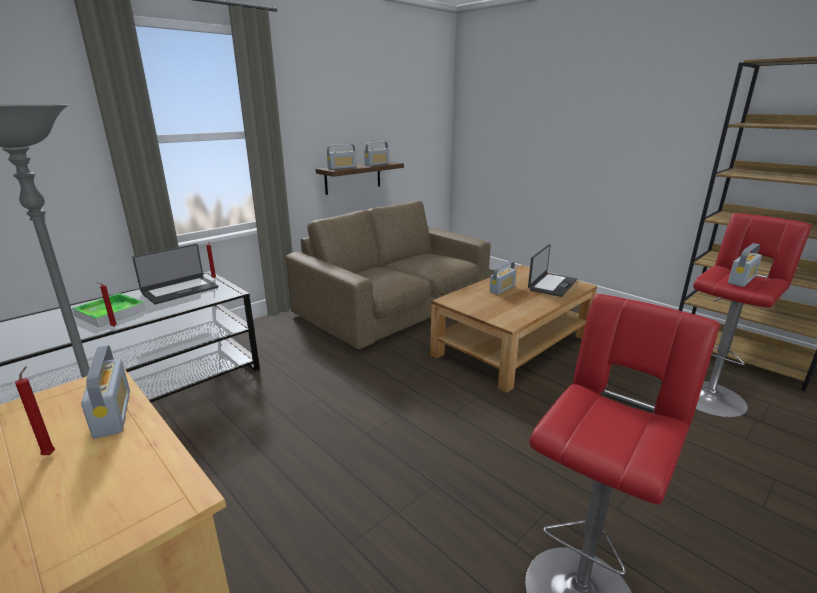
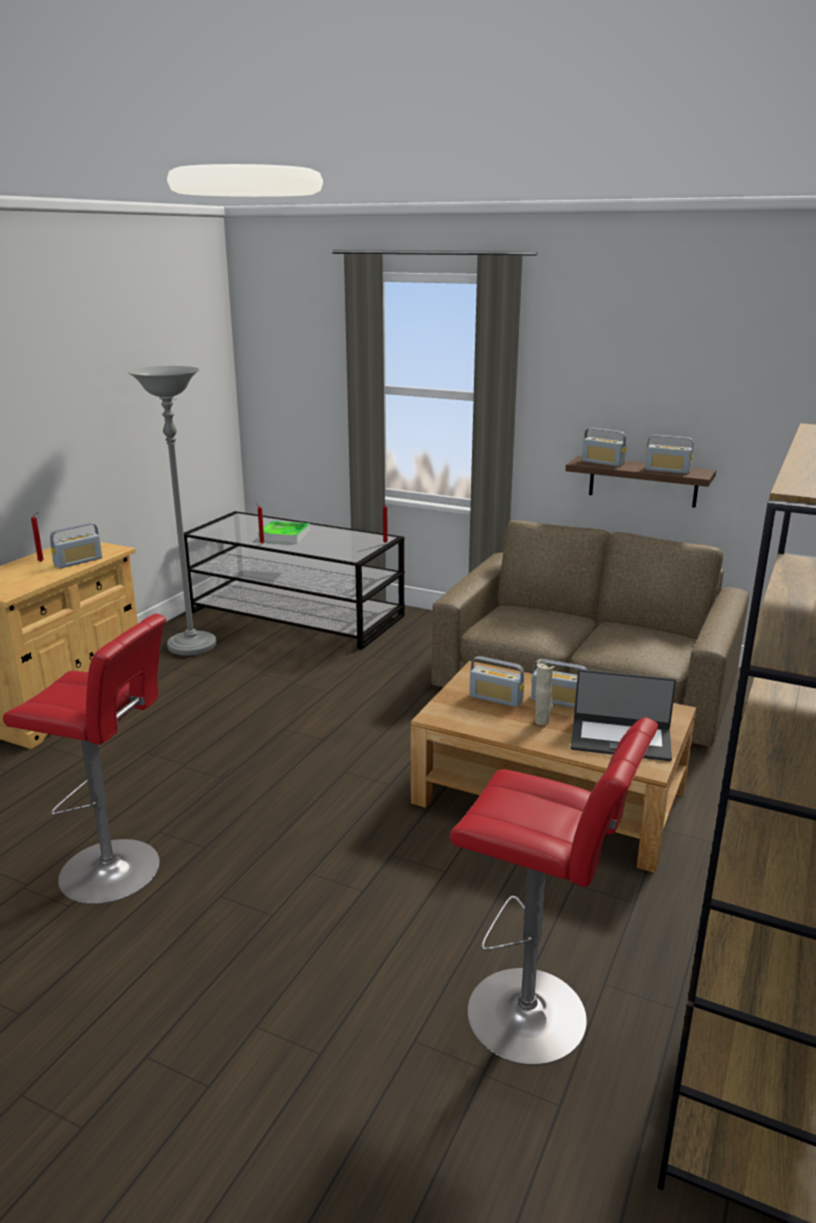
camera: 70 degrees right, 0 degrees up
laptop [132,244,218,304] -> none
radio [728,243,762,287] -> radio moved to [469,656,524,707]
none -> beige vase [535,660,554,726]

